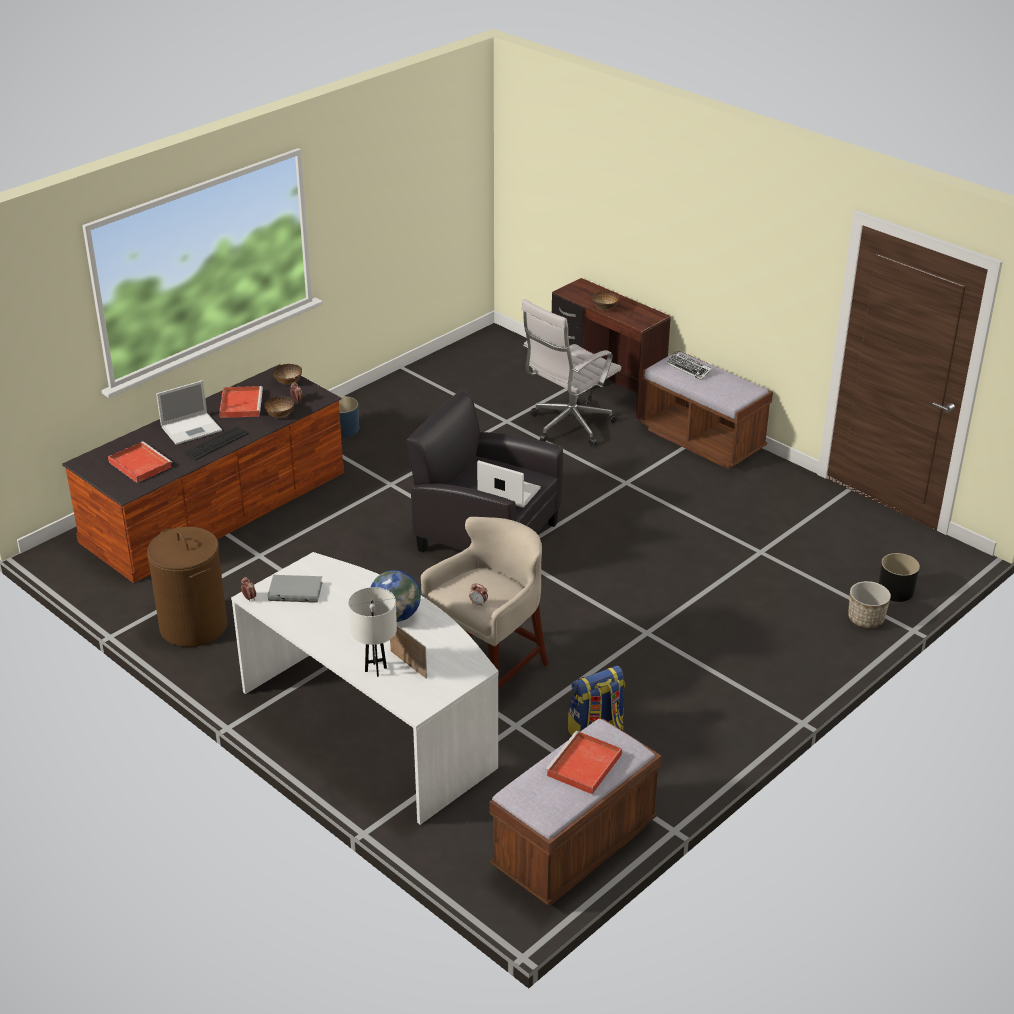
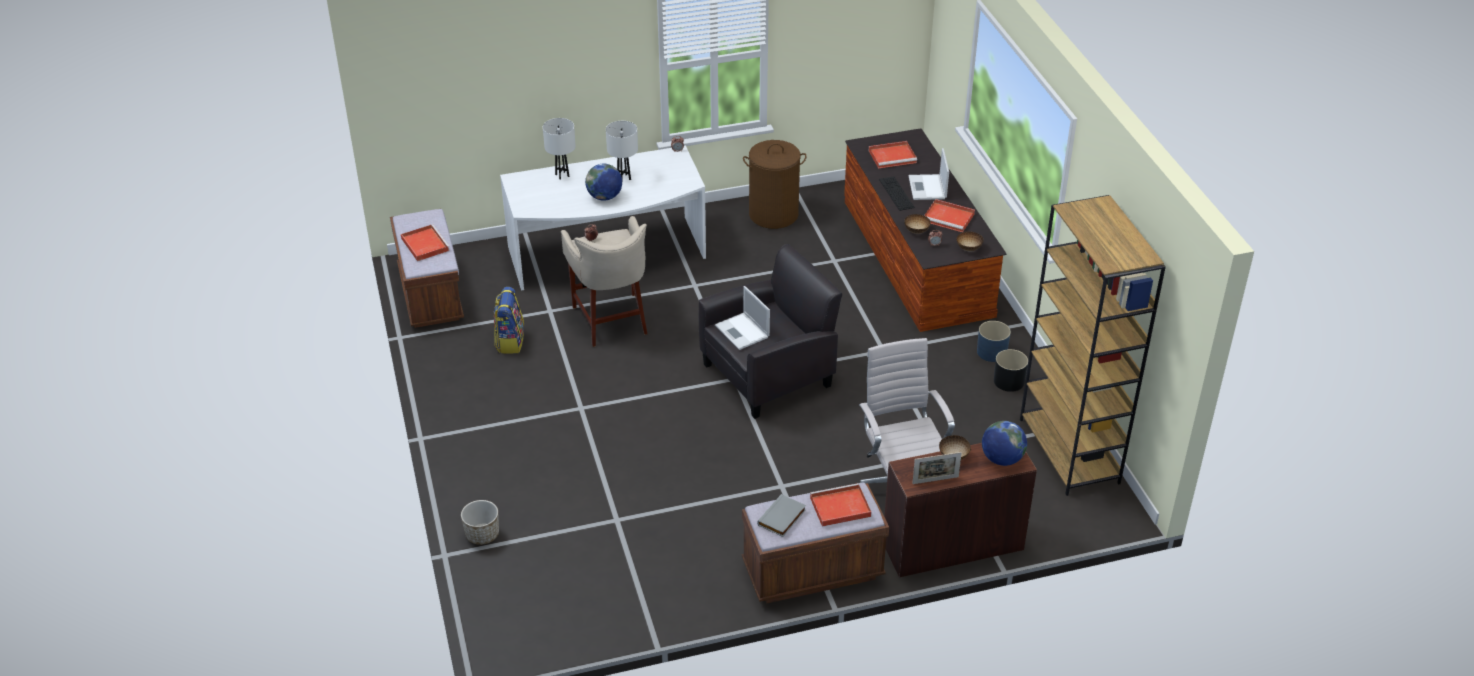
camera: 120 degrees right, 5 degrees up
grey book [268,575,323,603] -> grey book moved to [757,494,806,537]
picture frame [390,625,427,679] -> picture frame moved to [912,452,962,484]
laptop [477,460,541,508] -> laptop turned 90 degrees clockwise [715,286,770,350]
keyboard [666,352,712,380] -> red tray [810,483,871,527]
black planter [878,553,920,602] -> black planter moved to [994,349,1028,392]
none -> white table lamp [606,121,638,180]
none -> globe [982,421,1027,466]
none -> brown bookcase [1020,195,1166,496]

